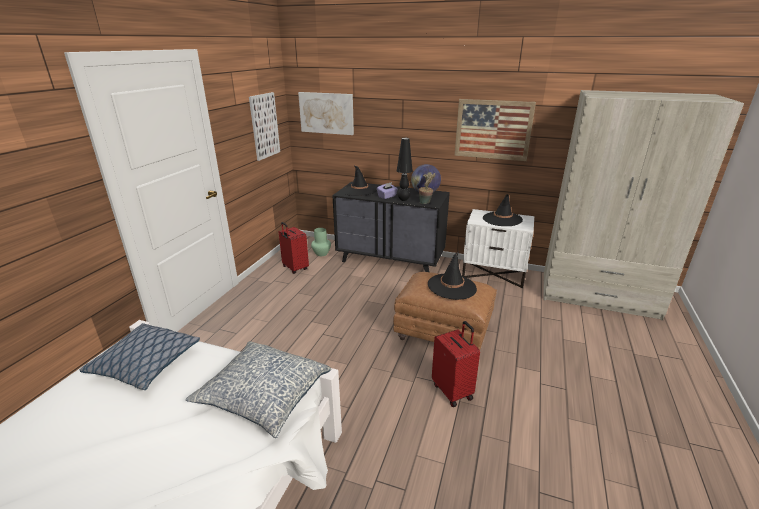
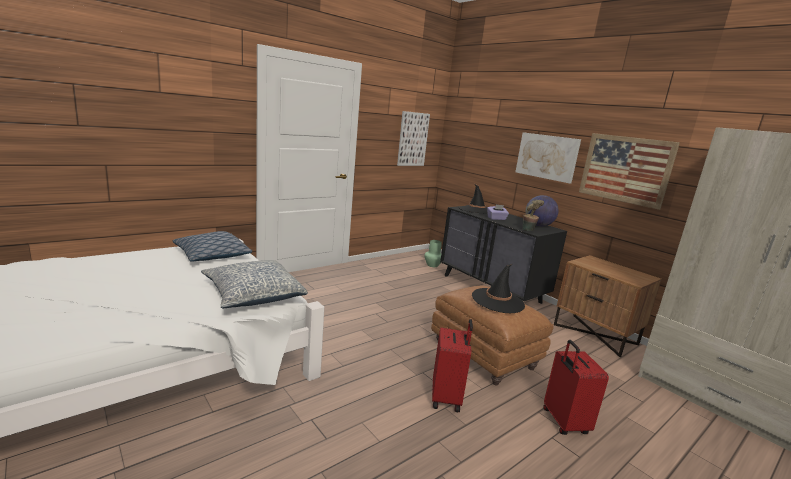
camera: 30 degrees right, 10 degrees down
red suitcase [279,222,309,274] -> red suitcase moved to [544,340,609,435]
picture [298,92,354,135] -> picture moved to [515,132,581,183]
black table lamp [397,138,413,201] -> none
white nightstand [462,209,534,288] -> brown nightstand [554,255,662,357]
black hat [483,194,523,226] -> none

